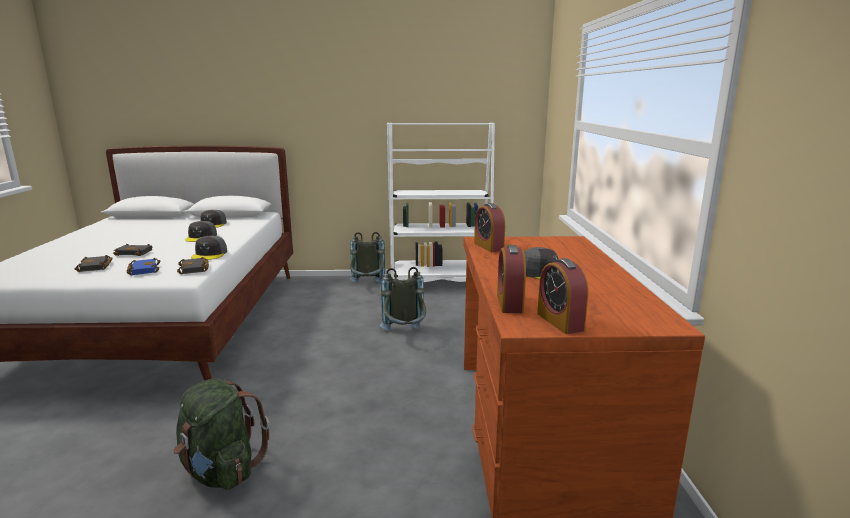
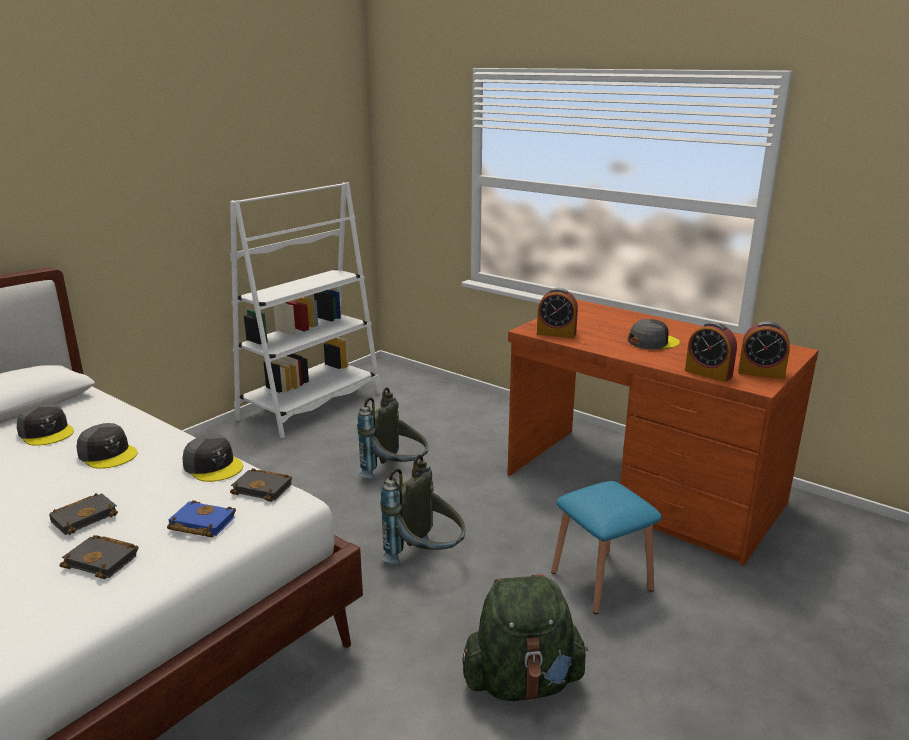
camera: 50 degrees left, 5 degrees up
grey backpack [350,232,385,283] -> grey backpack moved to [380,455,465,564]
none -> blue stool [551,481,662,614]

